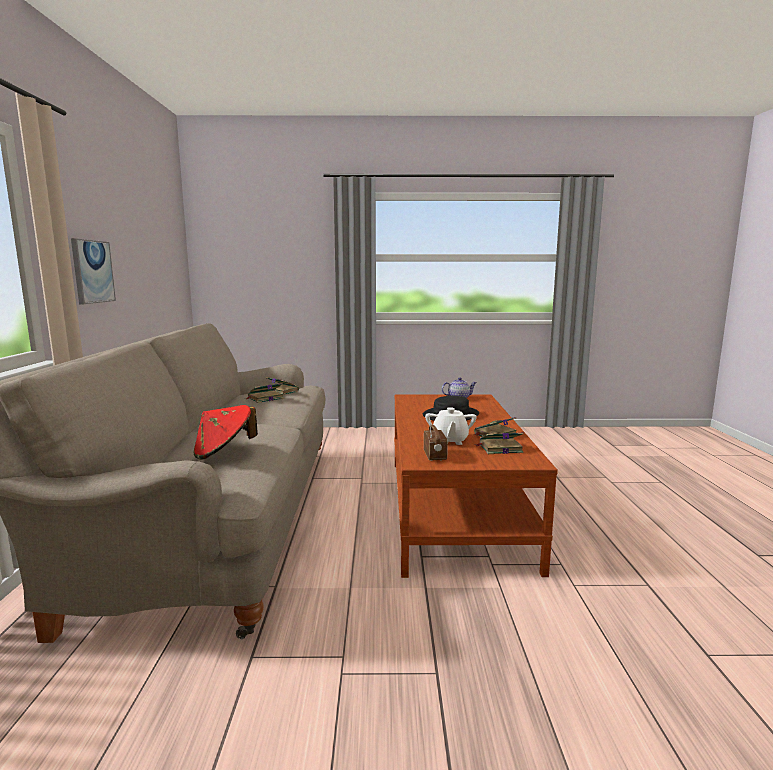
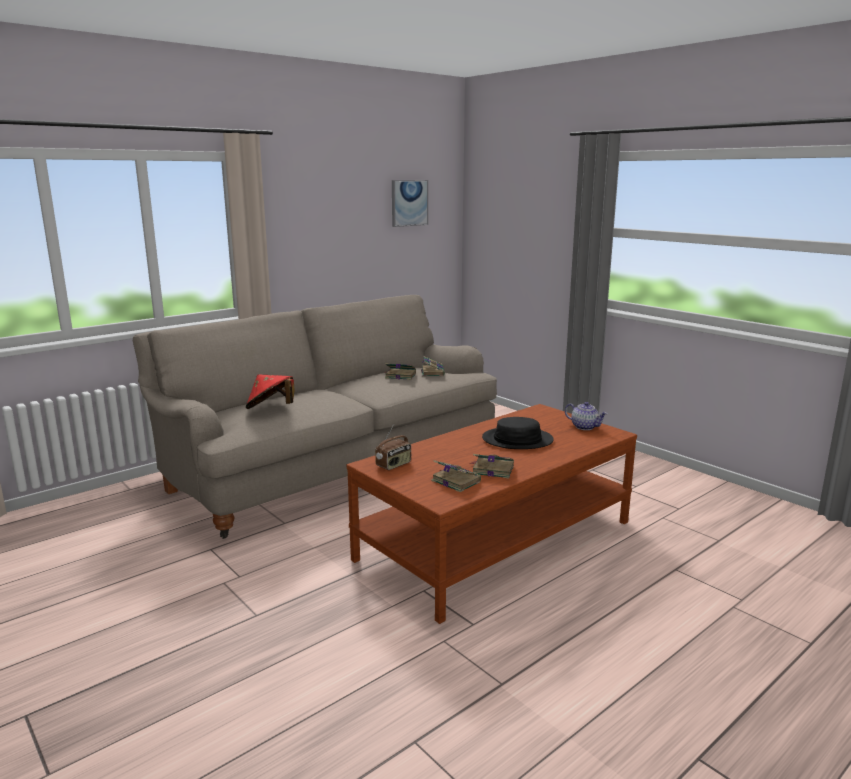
camera: 50 degrees right, 5 degrees up
picture [71,238,116,304] -> picture moved to [392,180,428,227]
white teapot [425,407,477,445] -> none

